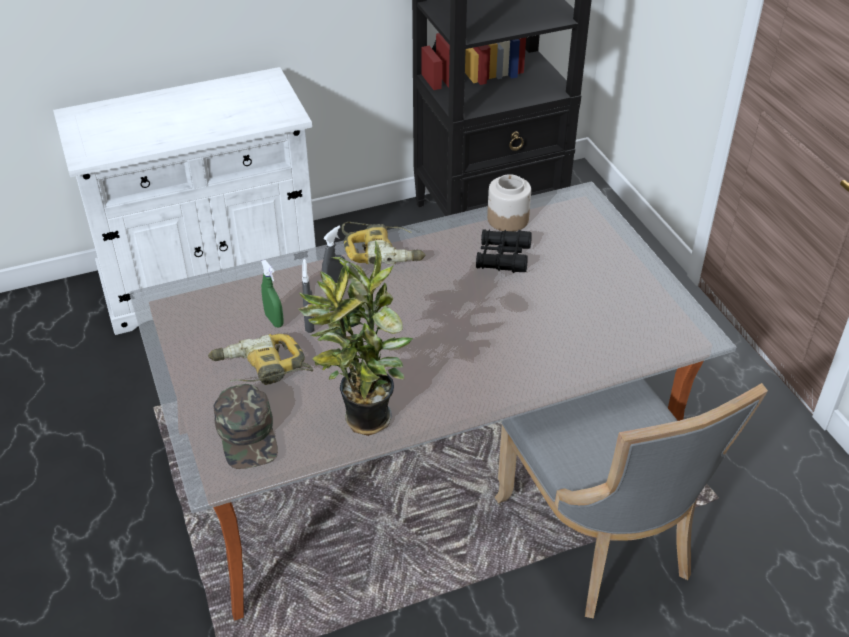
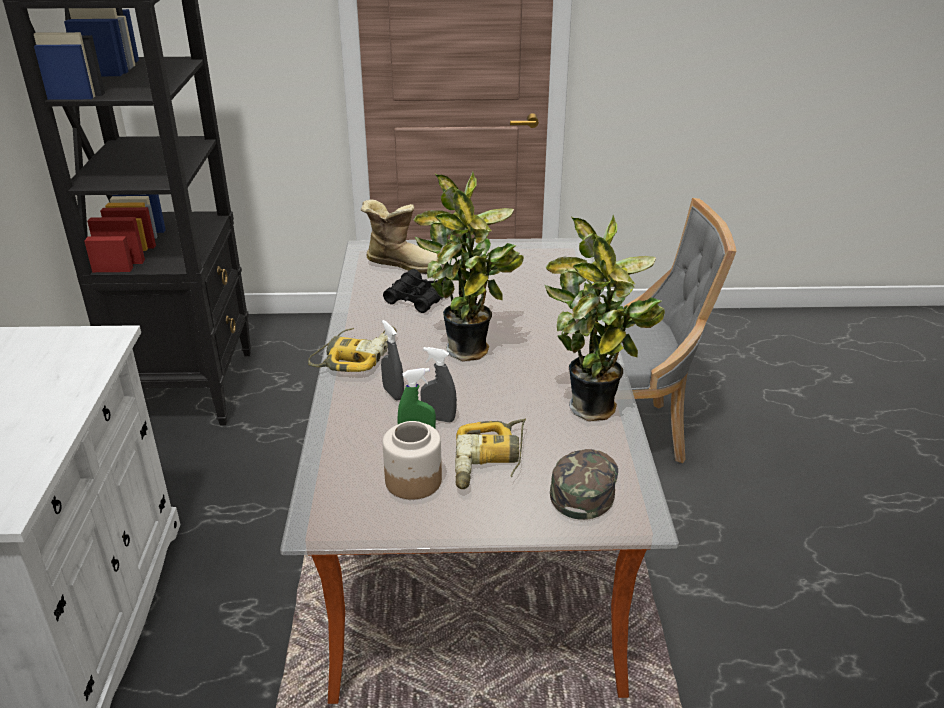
camera: 70 degrees left, 10 degrees down
green cap [213,384,278,469] -> green cap turned 75 degrees counterclockwise [550,449,618,520]
jar [487,174,531,231] -> jar moved to [383,421,442,500]
none -> boot [361,199,446,274]
none -> potted plant [413,171,524,361]

